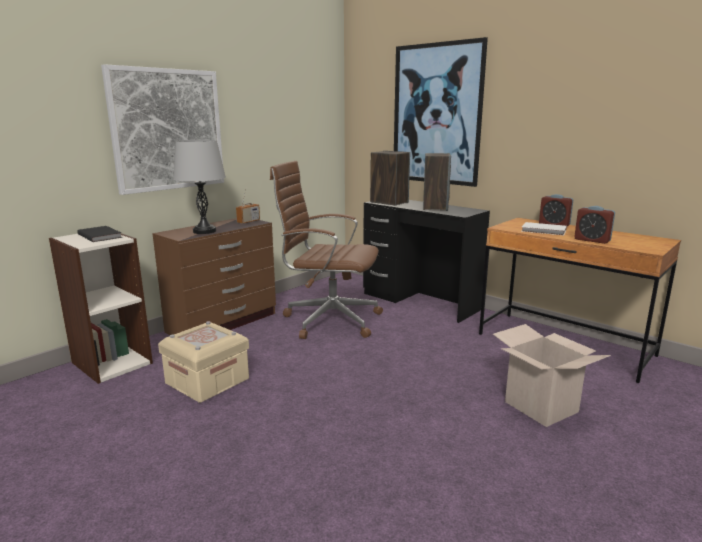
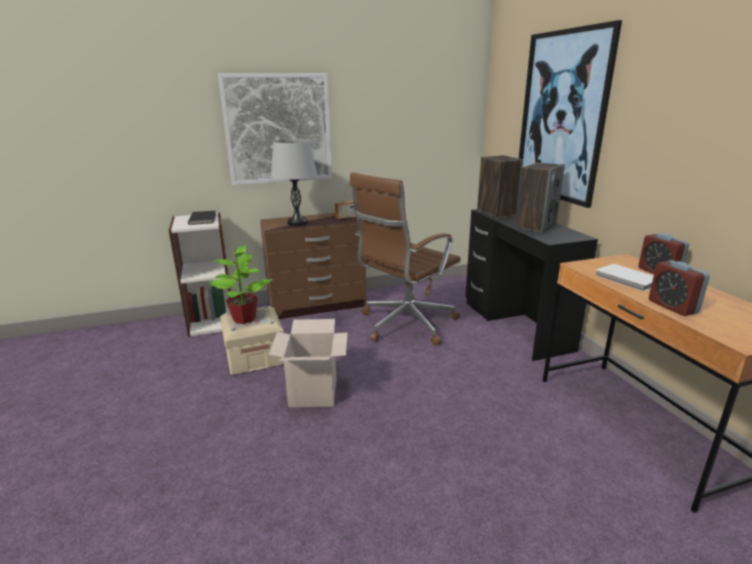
camera: 30 degrees right, 5 degrees up
brown office chair [270,161,383,339] -> brown office chair turned 90 degrees counterclockwise [350,172,461,346]
cardboard box [493,324,611,427] -> cardboard box moved to [269,319,348,407]
none -> potted plant [209,245,273,324]

